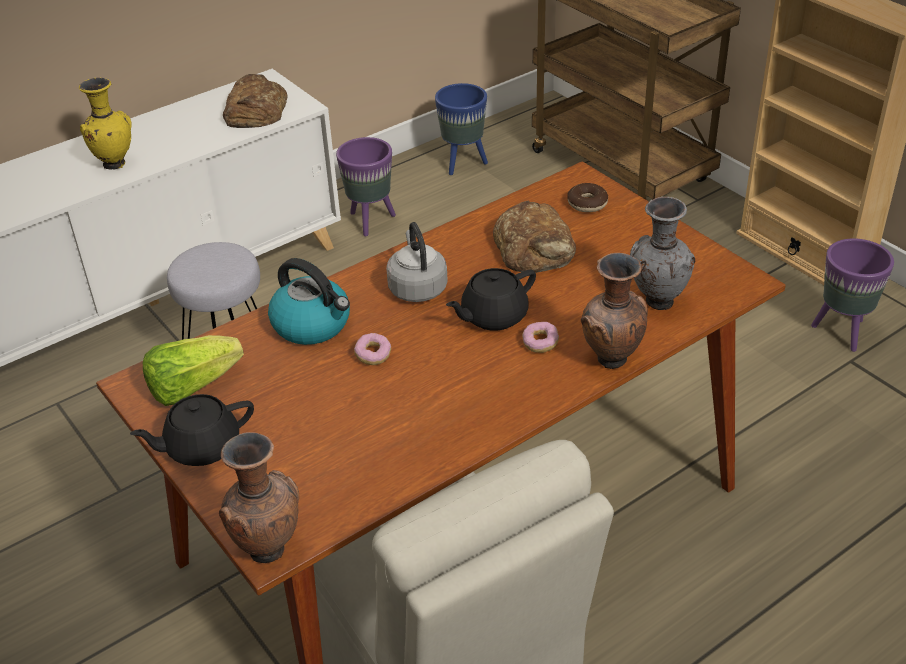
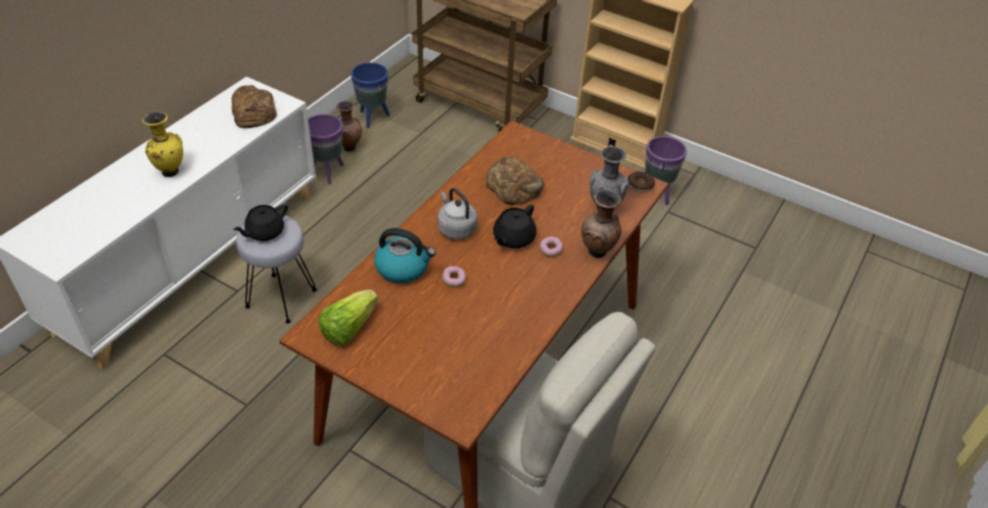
camera: 25 degrees left, 5 degrees up
black teapot [130,394,254,466] -> black teapot moved to [233,204,288,241]
brown vase [219,432,299,563] -> brown vase moved to [336,101,362,151]
donut [567,183,608,212] -> donut moved to [628,171,655,193]

